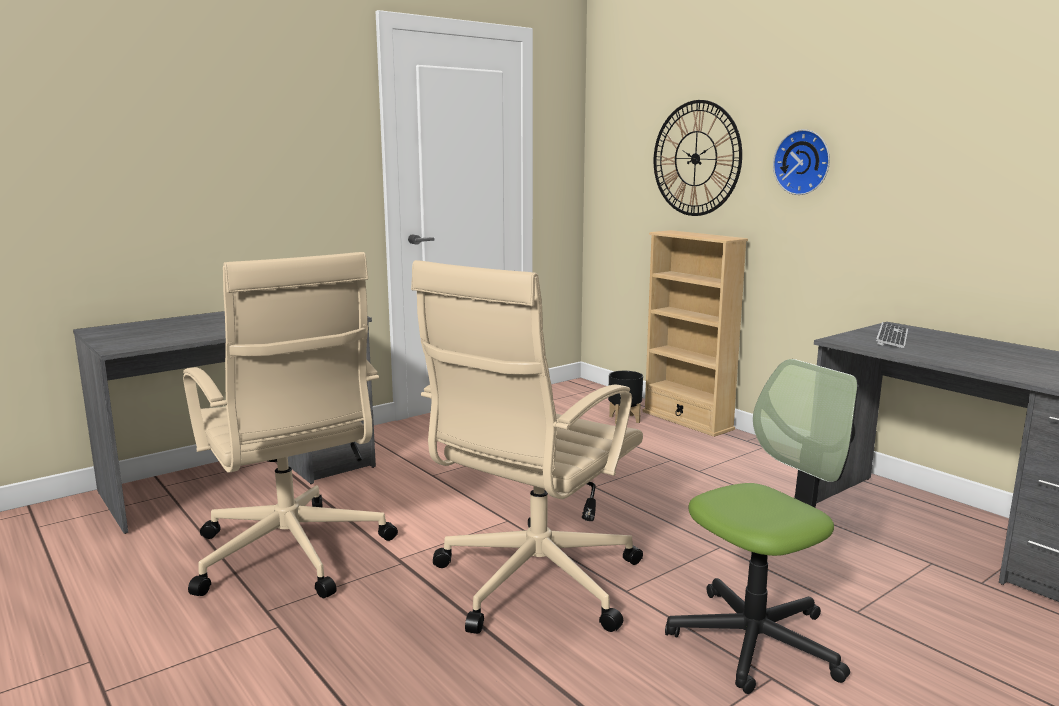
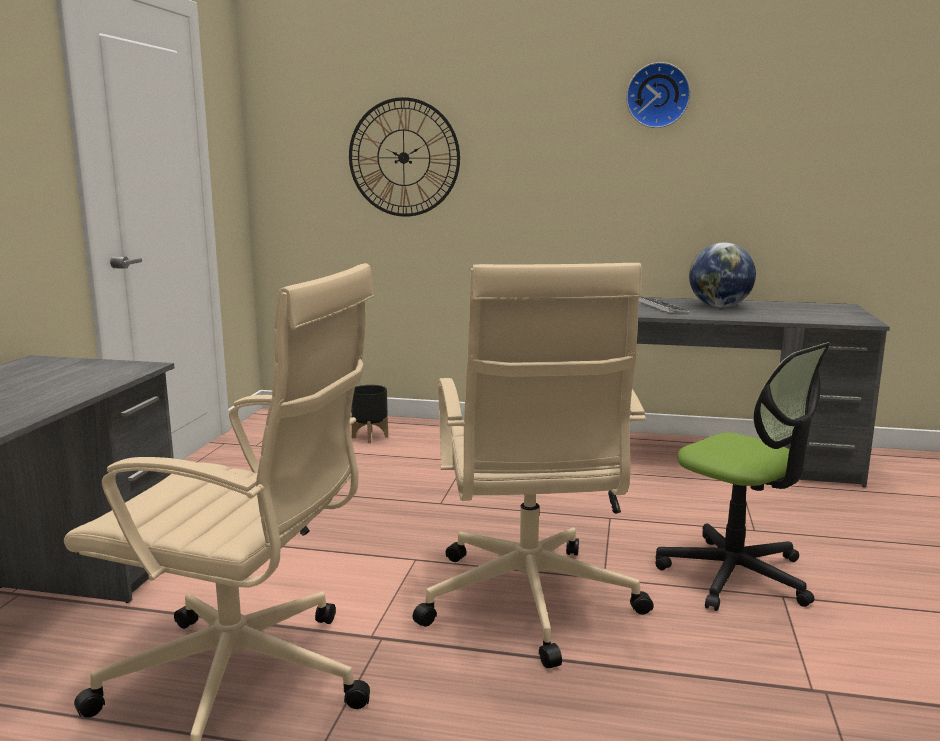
camera: 40 degrees left, 0 degrees up
beige bookcase [642,230,748,437] -> none
office chair [665,359,858,694] -> office chair turned 120 degrees clockwise [655,342,831,611]
wall clock [773,129,830,195] -> wall clock moved to [626,62,691,128]
none -> globe [689,243,756,308]

